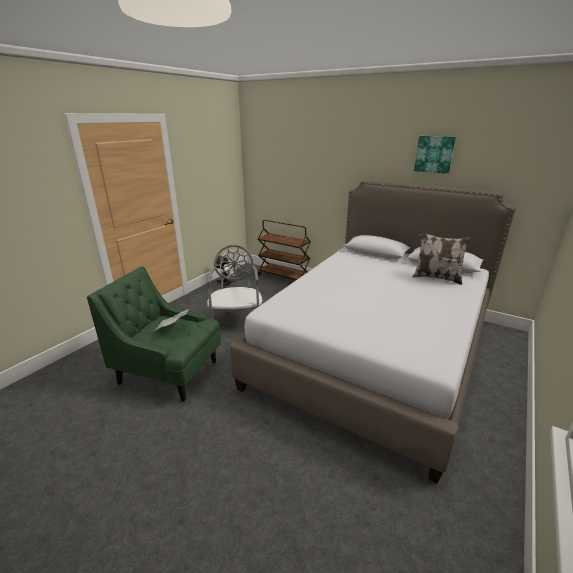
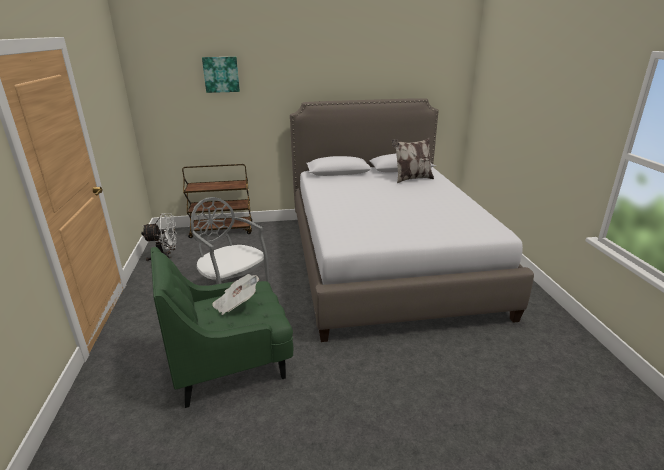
camera: 40 degrees left, 0 degrees up
picture [414,136,456,174] -> picture moved to [202,57,240,93]

